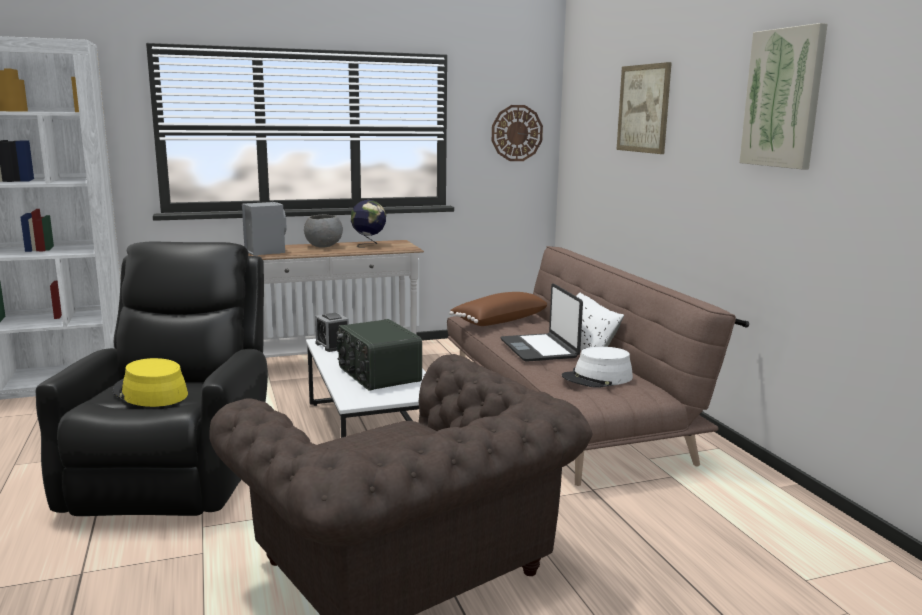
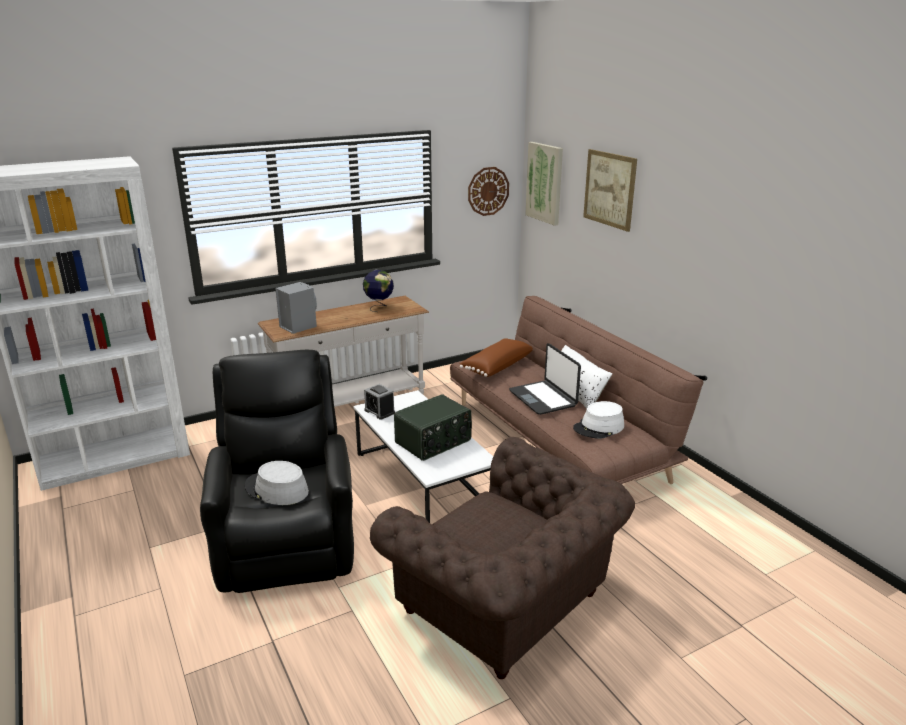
camera: 10 degrees left, 10 degrees up
yellow hat [113,358,188,407] -> grey hat [245,461,309,505]
grey bowl [304,215,343,248] -> none
radio [337,319,422,391] -> radio turned 90 degrees counterclockwise [394,394,472,461]
picture [739,23,828,169] -> picture moved to [525,142,563,226]

